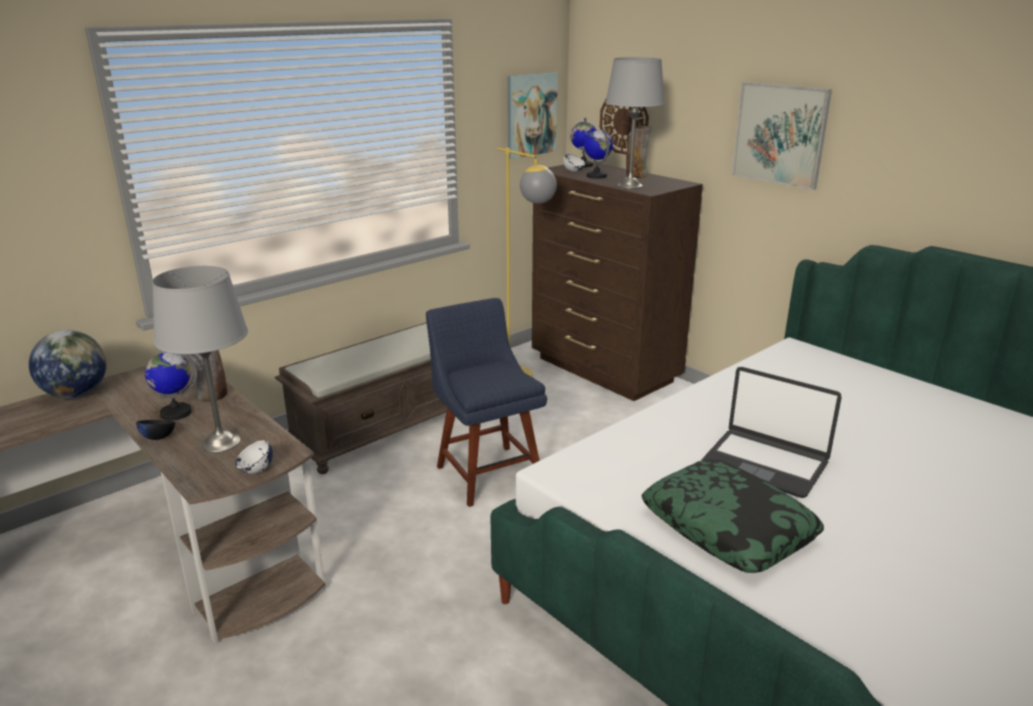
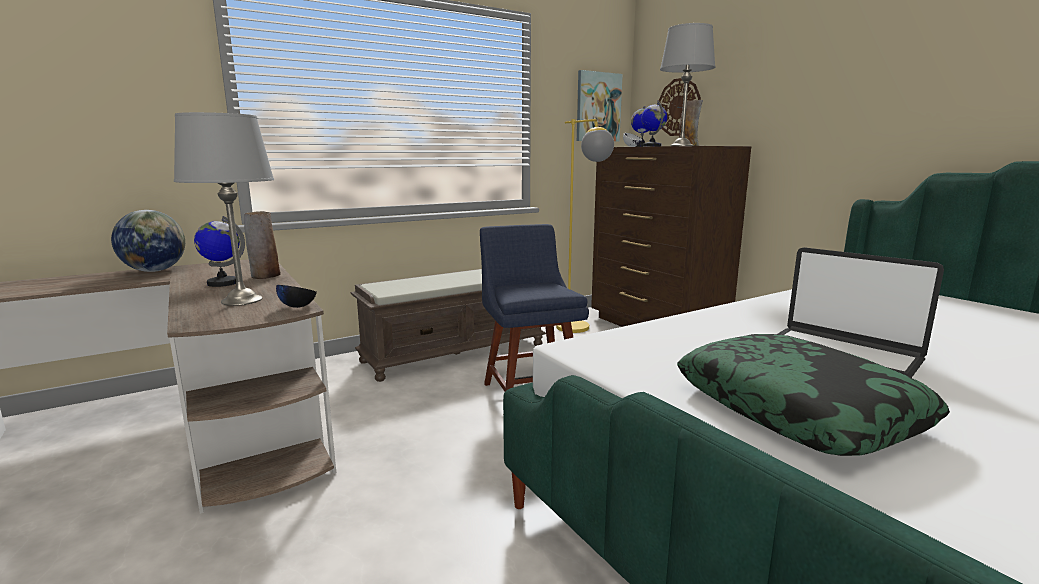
camera: 10 degrees right, 10 degrees down
black bowl [136,420,175,440] -> black bowl moved to [276,285,317,308]
white bowl [235,440,273,474] -> none
picture [732,82,832,190] -> none

